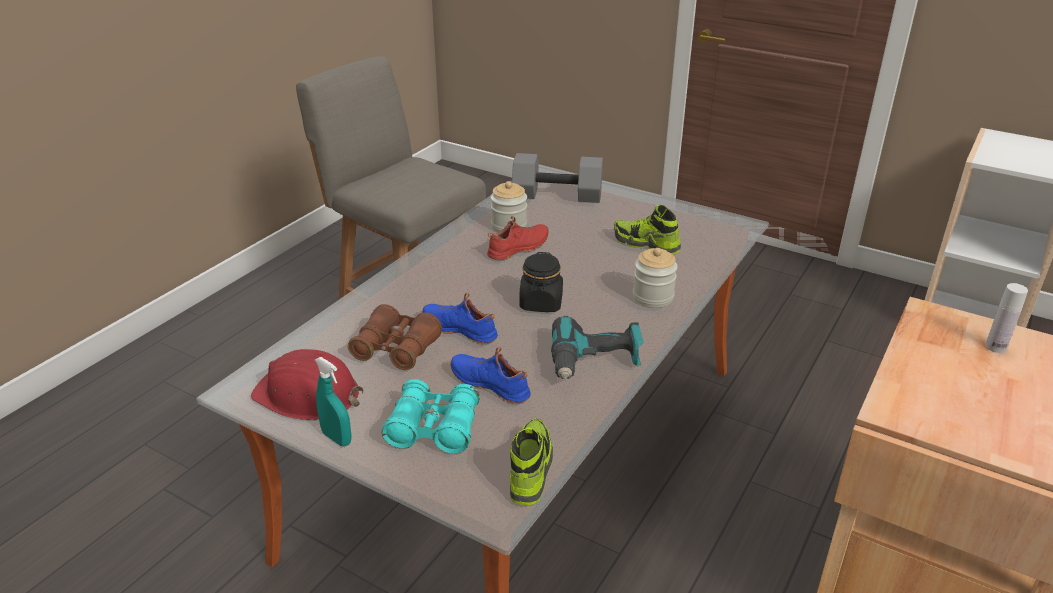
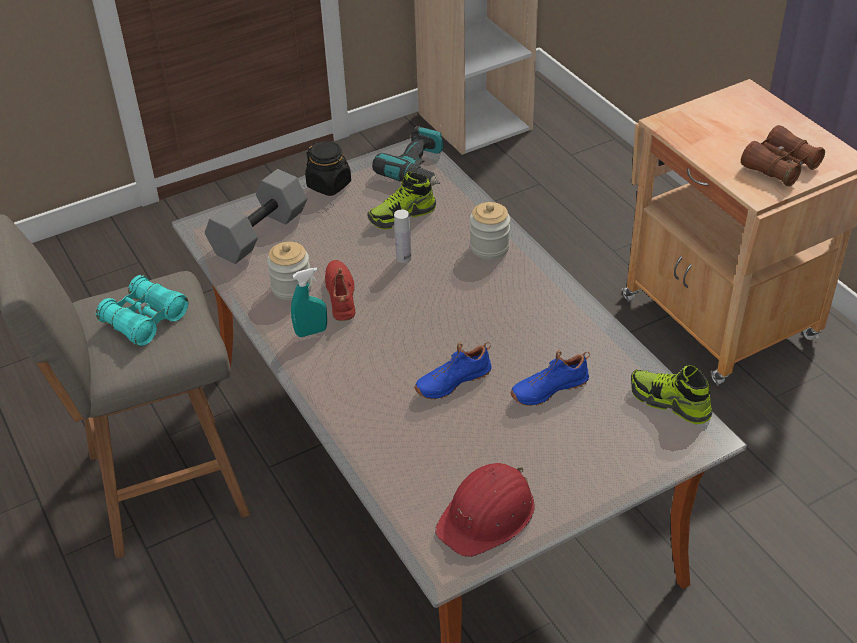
camera: 60 degrees left, 10 degrees up
turquoise spray bottle [315,357,351,446] -> turquoise spray bottle moved to [291,267,327,337]
brown binoculars [348,304,442,370] -> brown binoculars moved to [741,125,825,186]
turquoise binoculars [382,379,480,454] -> turquoise binoculars moved to [96,275,188,346]
black jar [519,252,563,312] -> black jar moved to [305,141,351,196]
power drill [551,316,643,380] -> power drill moved to [372,126,443,186]
white bottle [985,283,1028,353] -> white bottle moved to [394,210,412,263]

